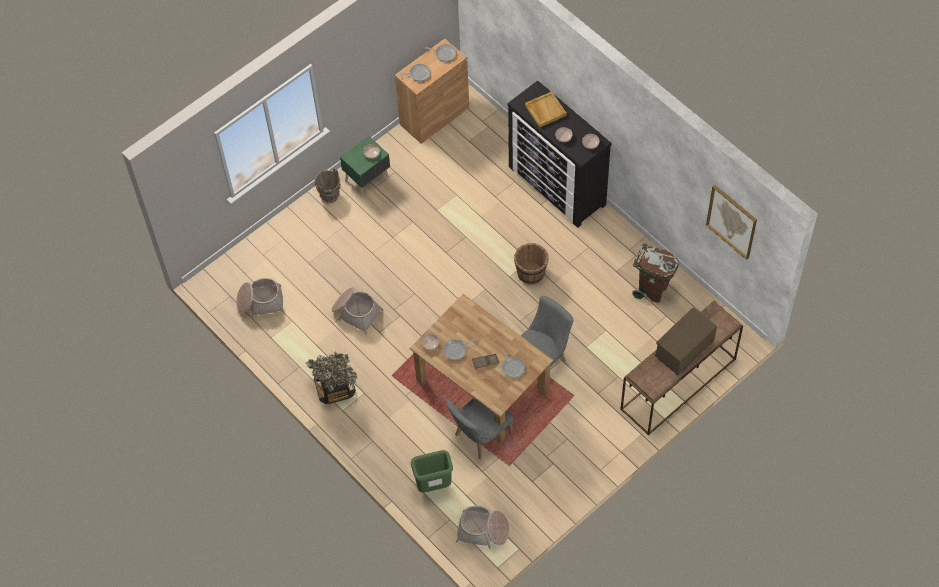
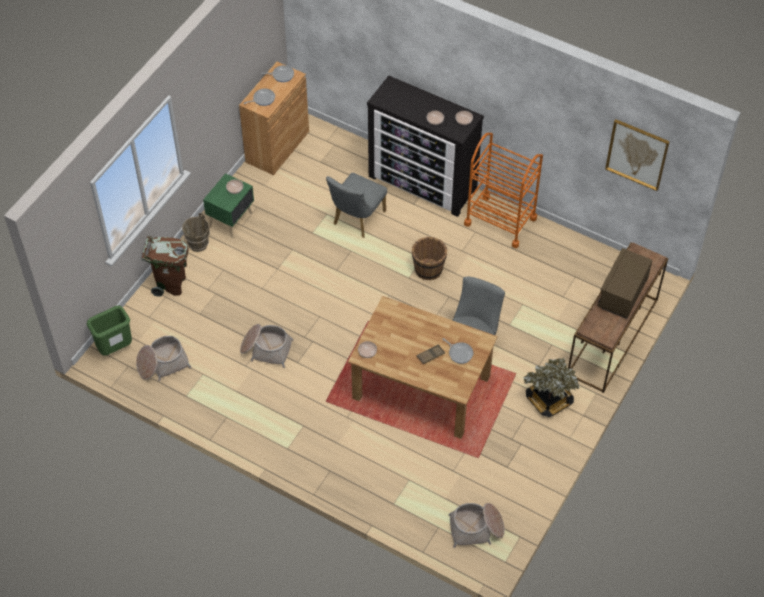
camera: 20 degrees left, 5 degrees down
potted plant [305,352,357,404] -> potted plant moved to [523,358,580,417]
green trash can [411,450,453,493] -> green trash can moved to [87,306,132,355]
frying pan [443,339,475,360] -> none
grey chair [446,398,514,459] -> grey chair moved to [326,173,387,238]
beige tray [525,91,567,128] -> none
brown trash can [632,243,679,303] -> brown trash can moved to [142,236,189,296]
none -> orange cart [464,133,543,248]

